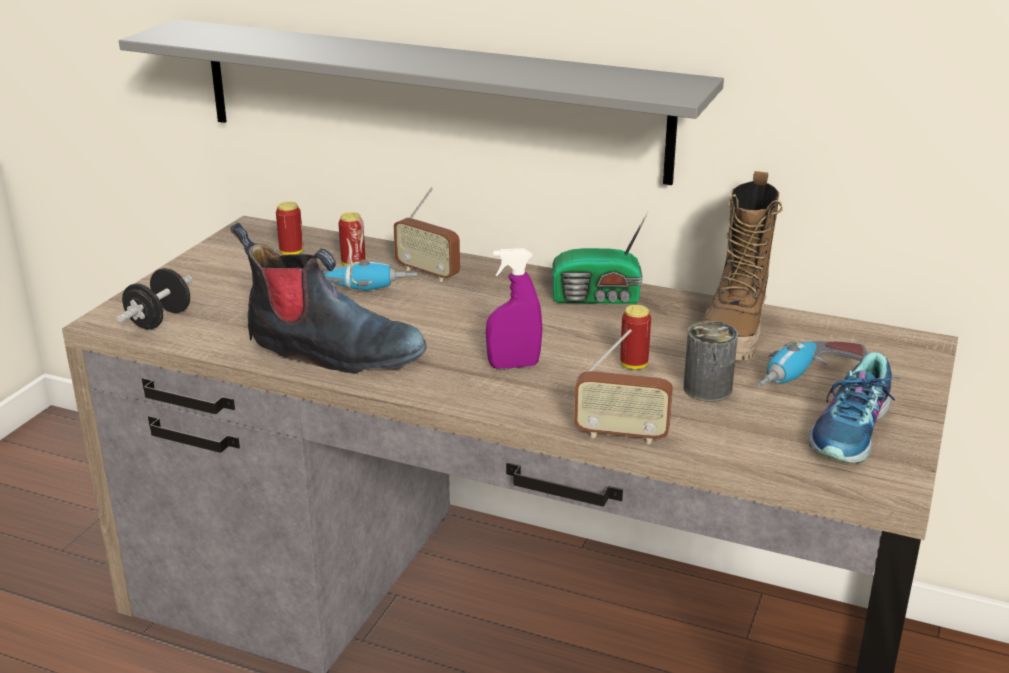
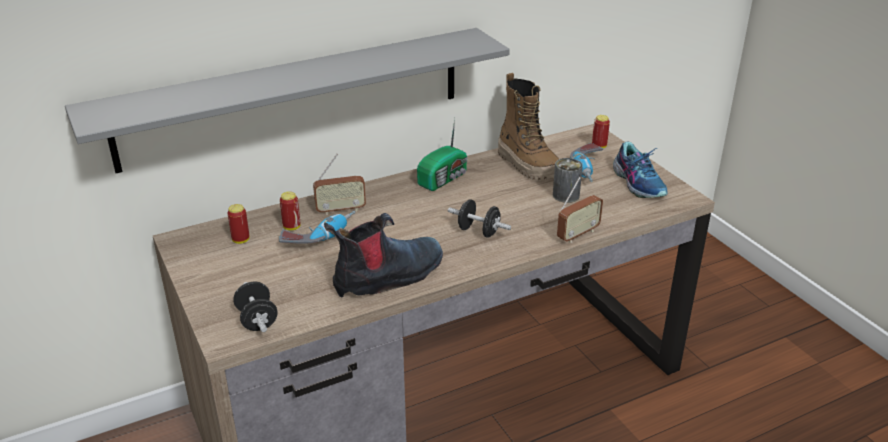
camera: 50 degrees left, 5 degrees up
purple spray bottle [486,248,542,369] -> black dumbbell [448,199,511,237]
can [620,305,651,370] -> can moved to [592,115,610,148]

